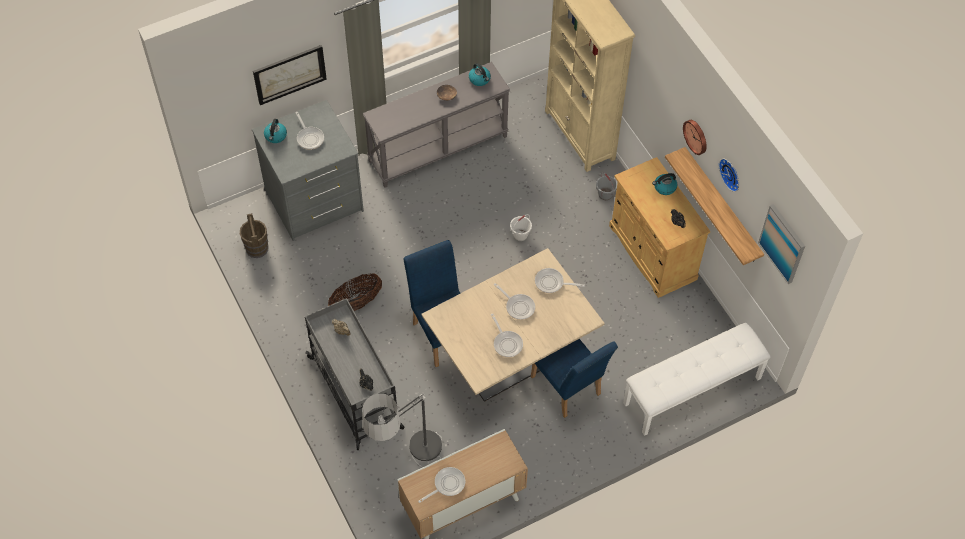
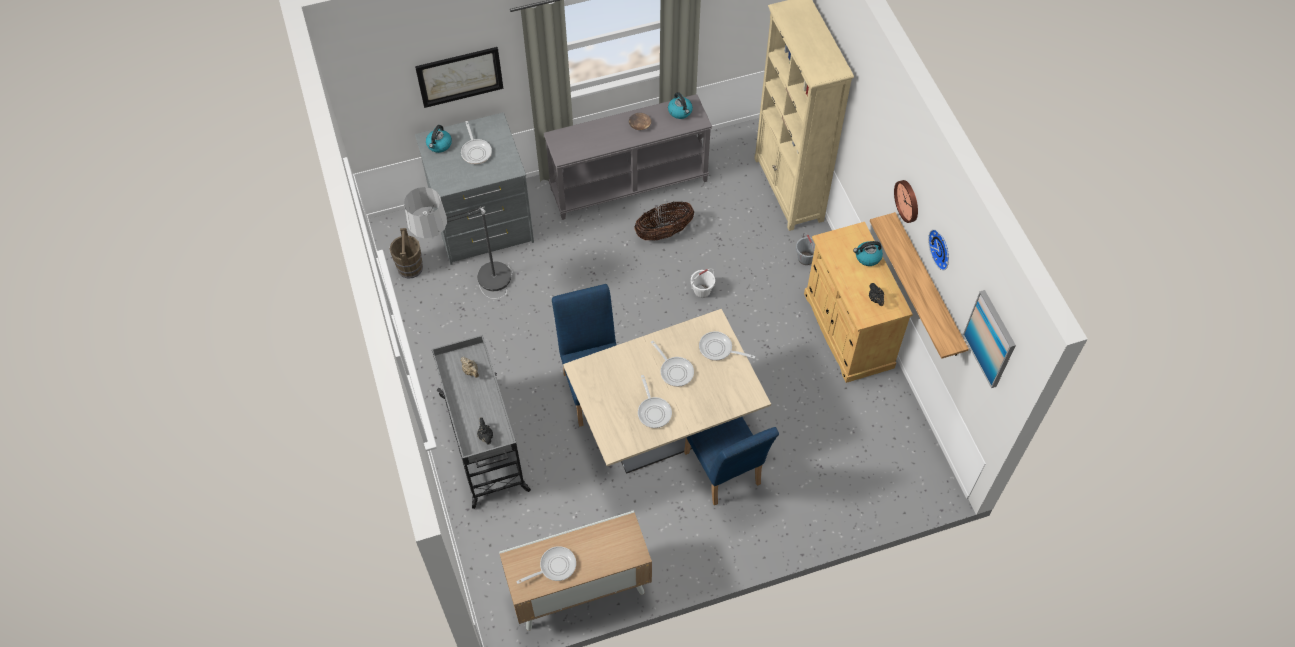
camera: 10 degrees right, 0 degrees up
basket [328,273,382,311] -> basket moved to [634,201,694,240]
floor lamp [362,393,442,468] -> floor lamp moved to [404,187,513,299]
white bench [623,323,771,436] -> none

